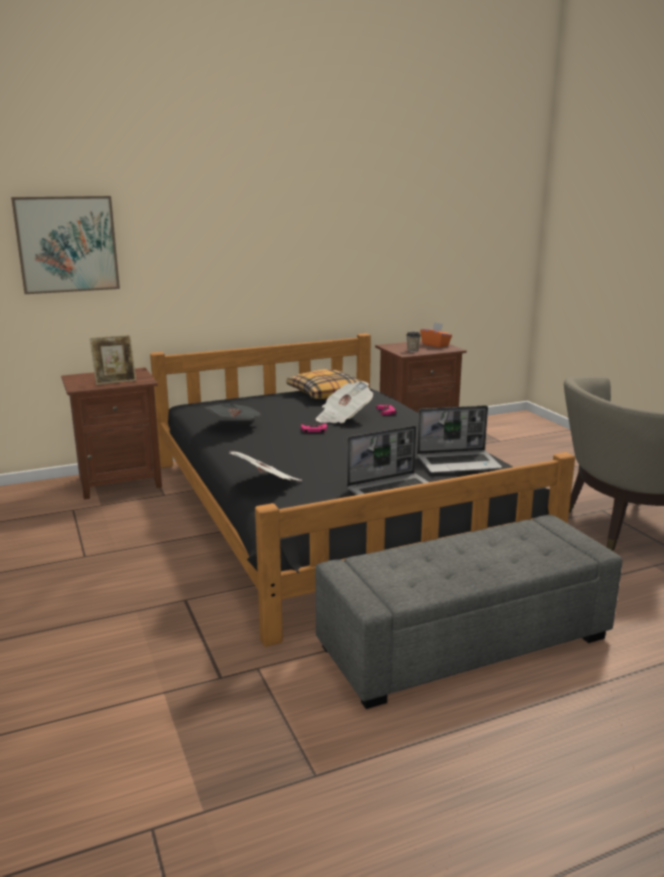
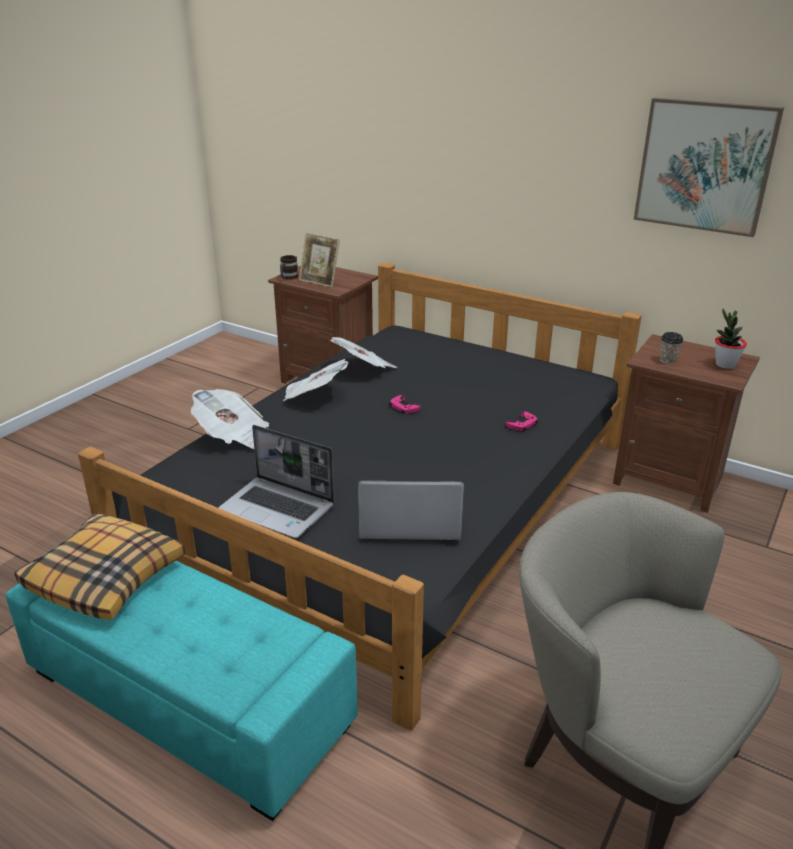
camera: 55 degrees right, 10 degrees up
picture [11,196,120,294] -> picture moved to [634,97,784,237]
pillow [287,369,369,399] -> pillow moved to [15,514,185,620]
grey ottoman [315,515,622,709] -> turquoise ottoman [6,561,358,821]
newspaper [316,381,373,424] -> newspaper moved to [283,359,348,401]
laptop [417,405,502,473] -> laptop turned 135 degrees clockwise [358,481,464,541]
orange tissue box [420,322,452,348] -> potted plant [715,309,747,369]
none -> mug [280,255,298,279]

